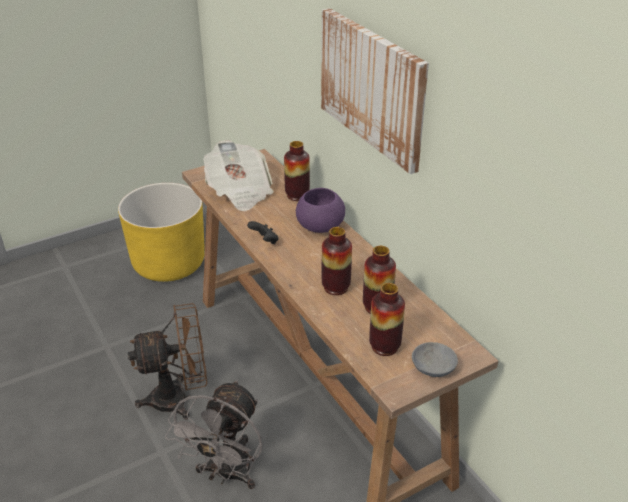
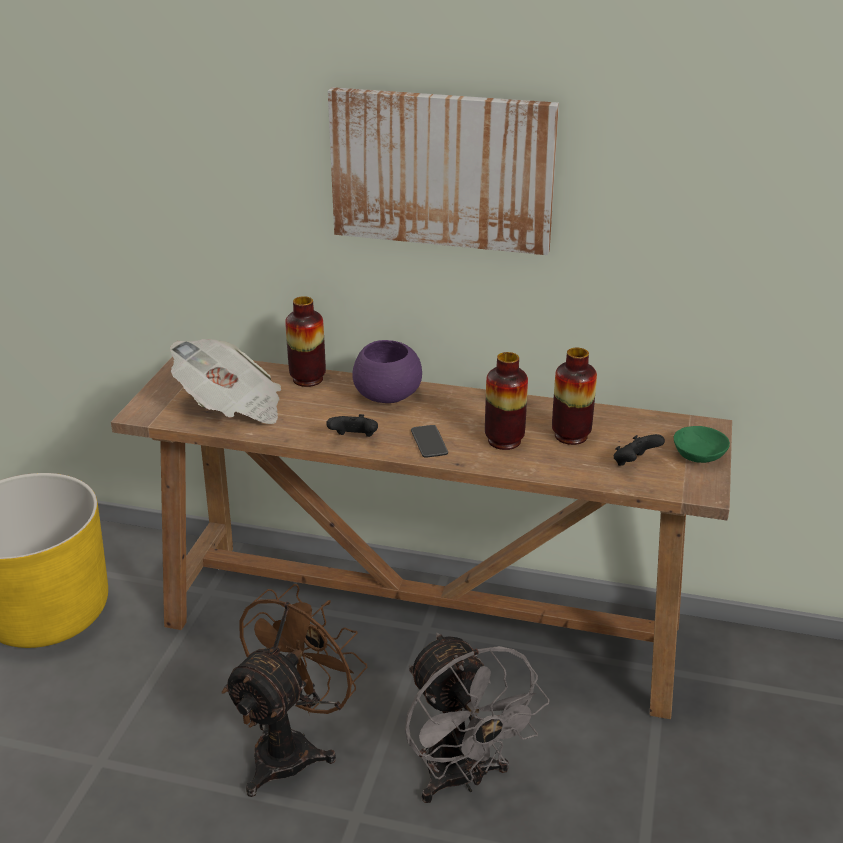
camera: 45 degrees left, 5 degrees down
vase [369,283,405,356] -> black game controller [614,434,665,466]
grey bowl [412,342,458,377] -> green bowl [674,426,730,463]
none -> phone [411,425,448,458]

